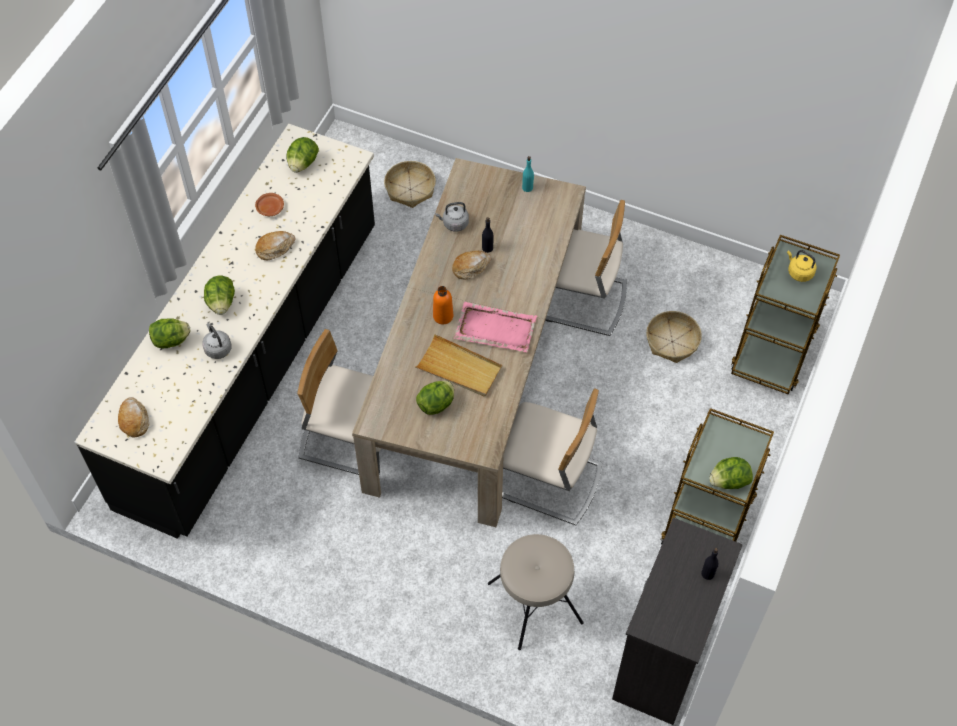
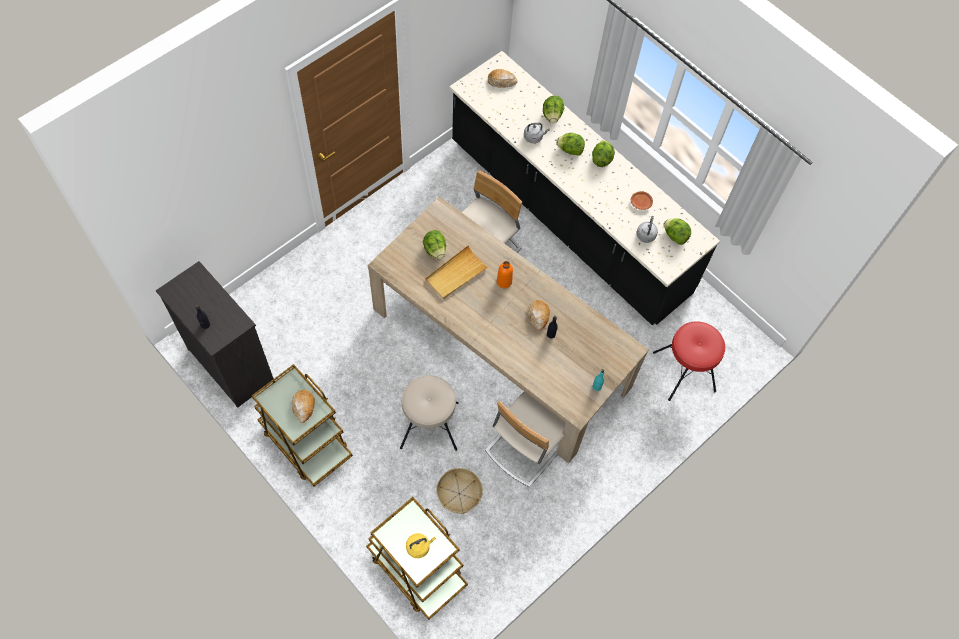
camera: 110 degrees right, 5 degrees up
bread [255,231,296,260] -> bread moved to [292,390,315,423]
basket [384,161,436,208] -> red stool [653,321,725,401]
grey kettle [435,202,469,232] -> grey kettle moved to [636,216,658,243]
pink tray [454,302,537,352] -> none
beige stool [488,534,584,650] -> beige stool moved to [400,375,459,451]
beige chair [502,389,602,526] -> none
lettuce [709,457,753,489] -> lettuce moved to [592,140,615,167]

